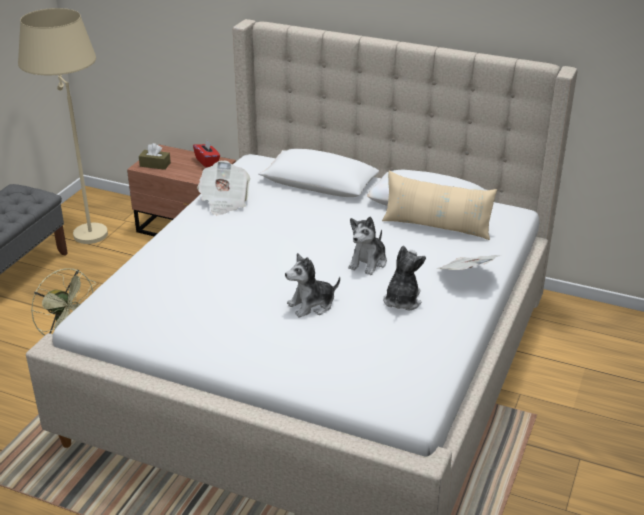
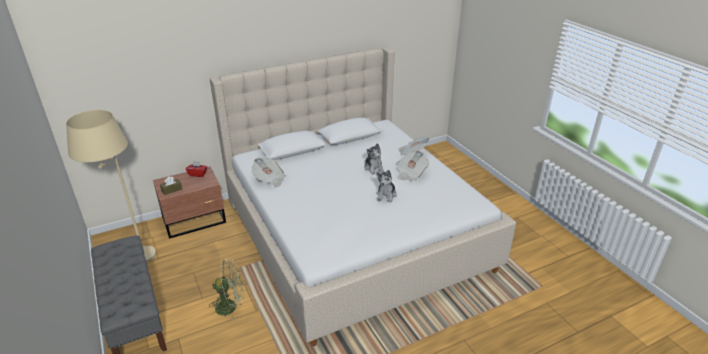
camera: 50 degrees left, 0 degrees up
beige pillow [382,171,497,240] -> none
plush toy [383,246,426,311] -> newspaper [397,150,429,181]

